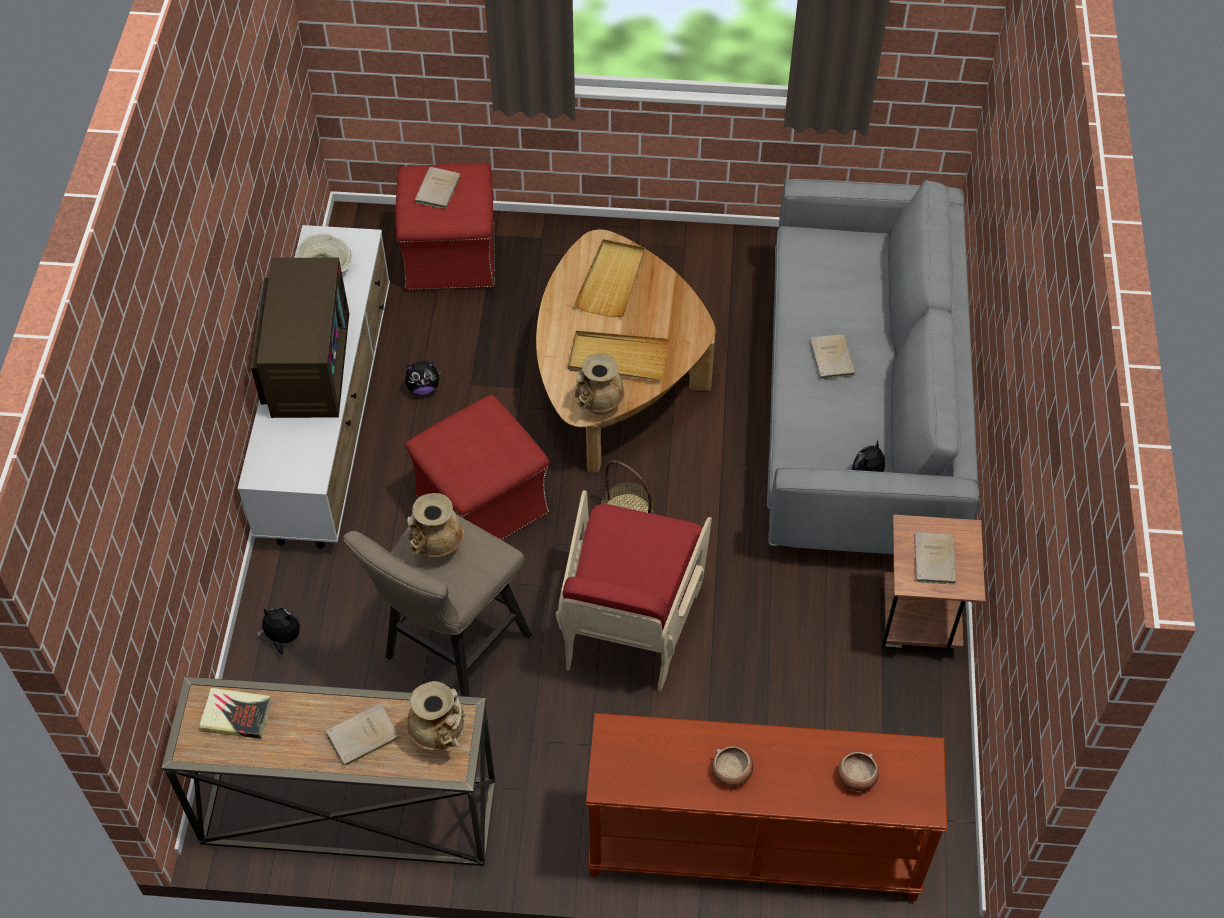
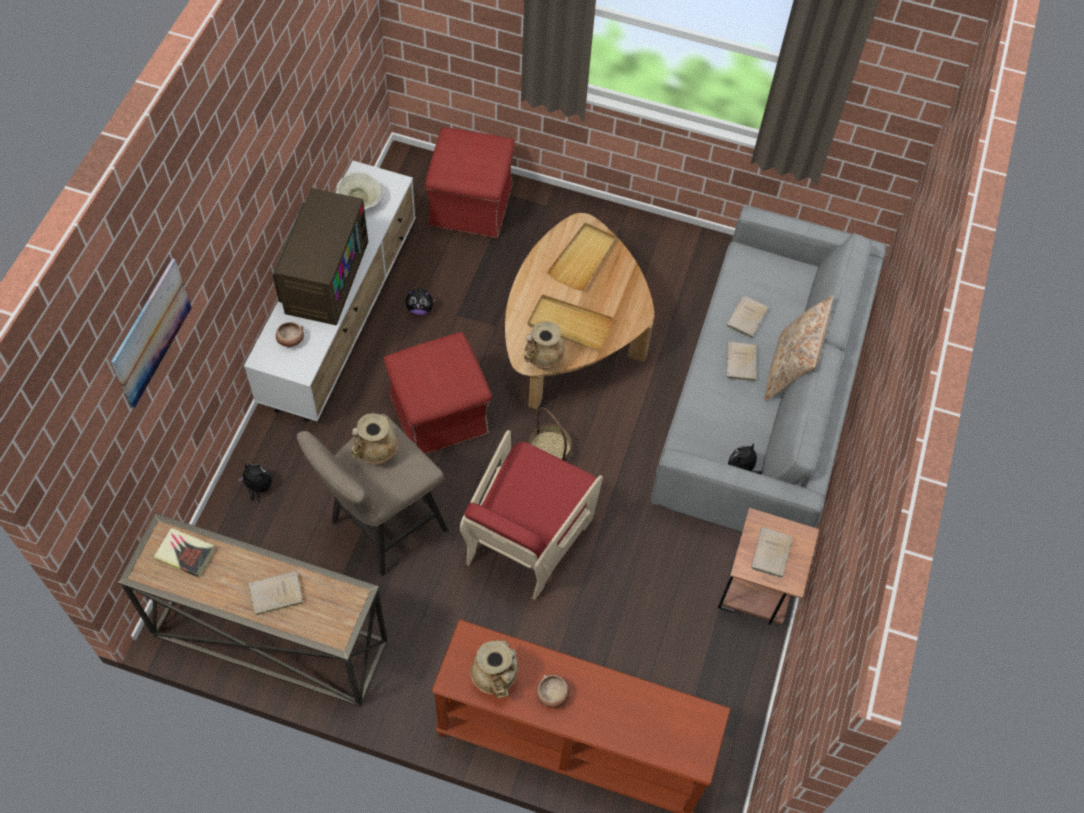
camera: 10 degrees right, 5 degrees up
beige vase [407,681,466,752] -> beige vase moved to [470,639,519,698]
beige book [415,167,461,209] -> beige book moved to [726,296,769,339]
bowl [838,752,879,791] -> bowl moved to [276,322,304,347]
none -> picture [111,258,192,408]
none -> beige pillow [765,294,833,402]

